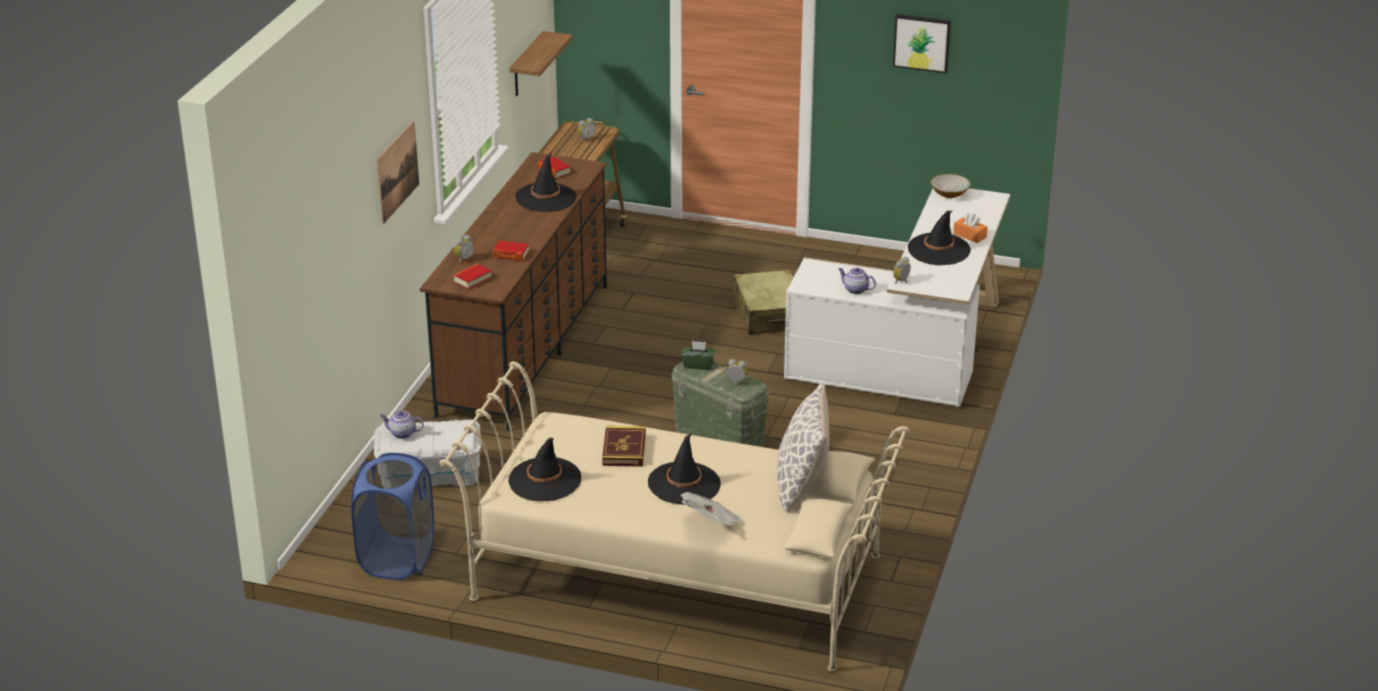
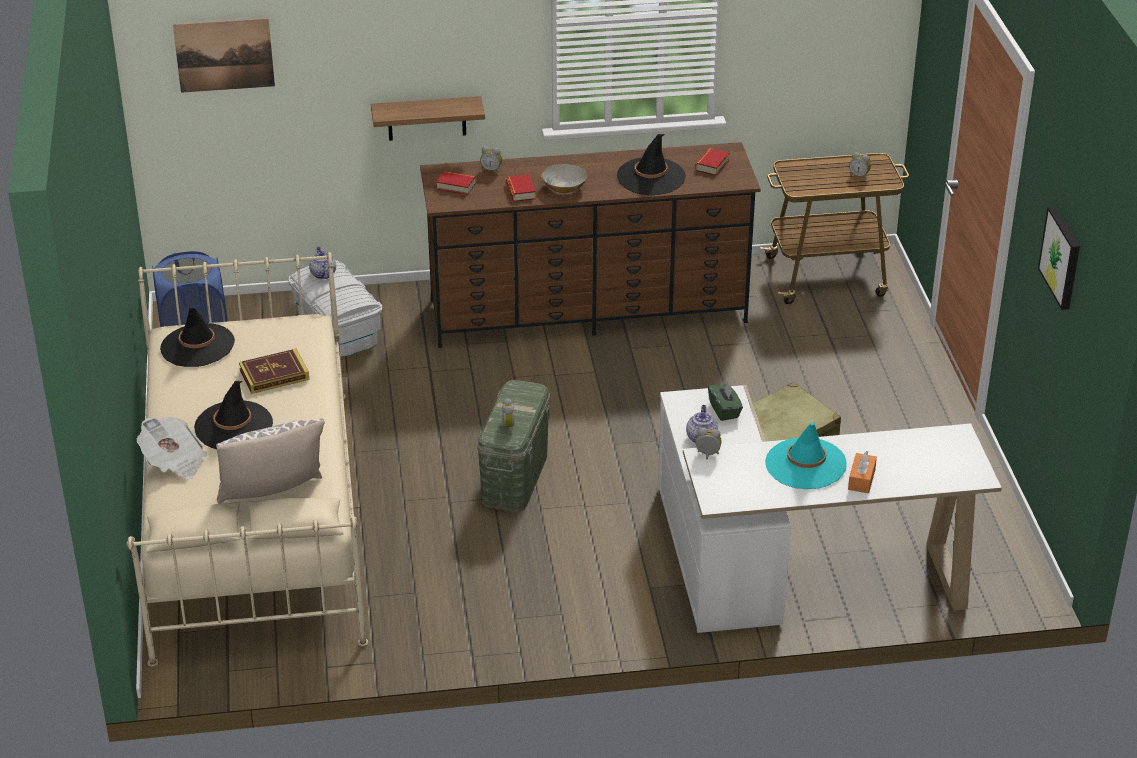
camera: 65 degrees right, 5 degrees up
picture [377,121,419,224] -> picture moved to [173,18,275,93]
shelf [509,31,572,96] -> shelf moved to [371,96,485,141]
green tissue box [681,341,716,370] -> green tissue box moved to [708,382,743,421]
black hat [908,211,971,265] -> turquoise hat [765,423,847,489]
bowl [931,174,970,198] -> bowl moved to [541,164,587,193]

